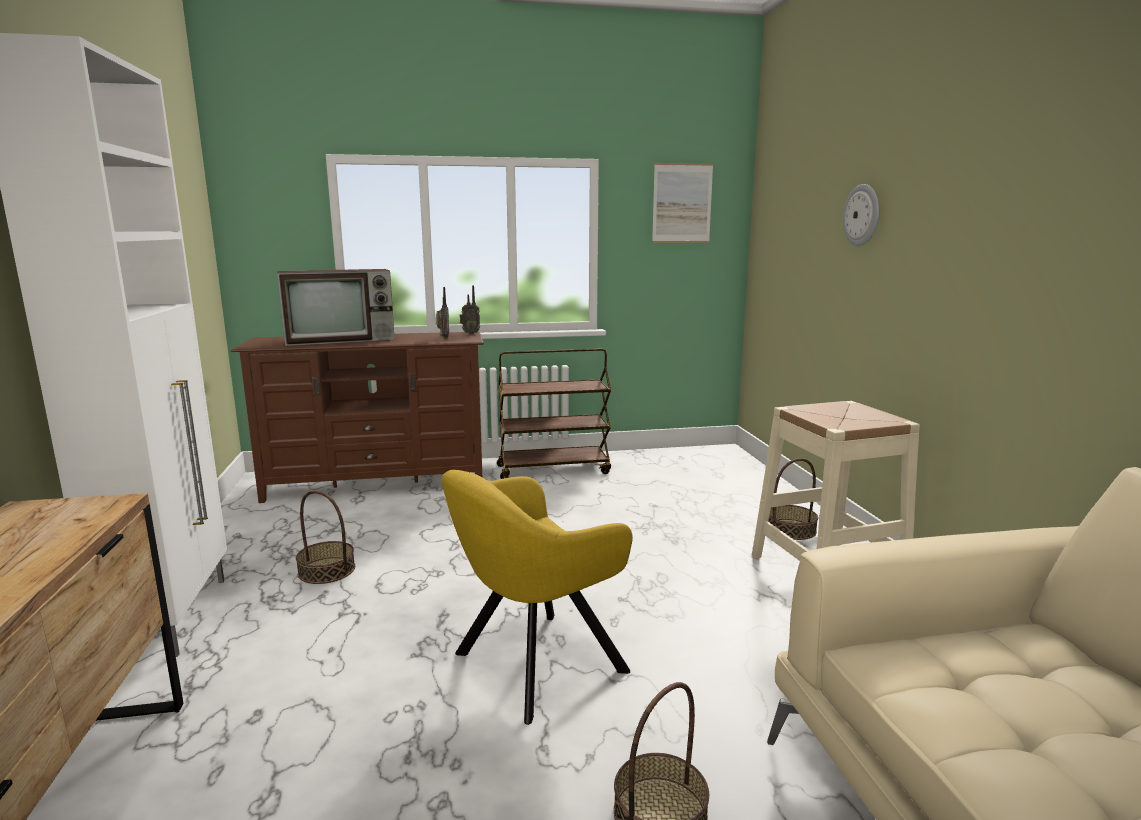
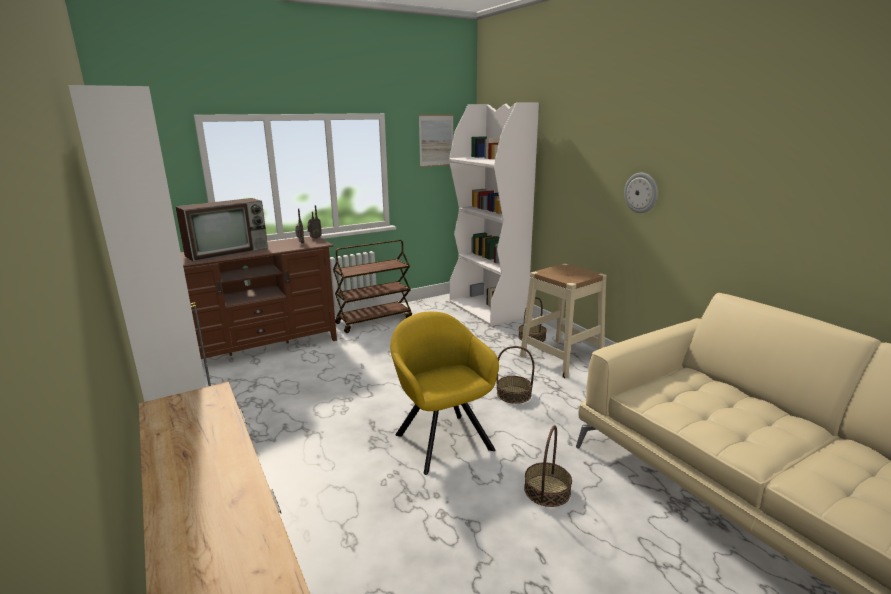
camera: 20 degrees left, 5 degrees up
basket [296,490,355,584] -> basket moved to [496,346,534,404]
yellow armchair [441,470,633,725] -> yellow armchair turned 120 degrees clockwise [390,312,499,475]
wall clock [843,184,879,246] -> wall clock moved to [624,173,658,213]
none -> white bookcase [449,102,539,326]

